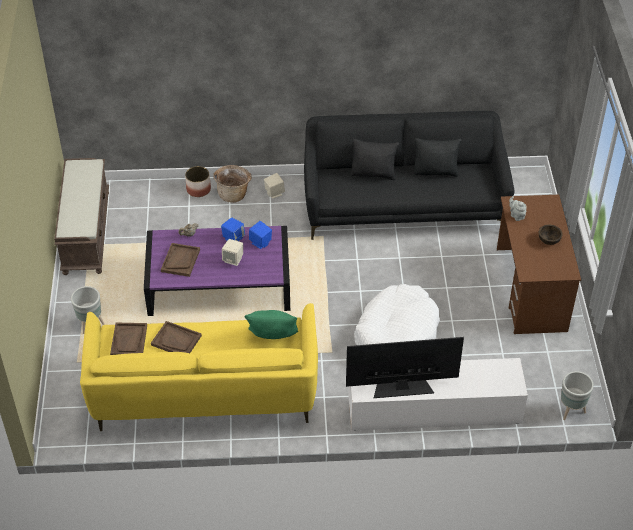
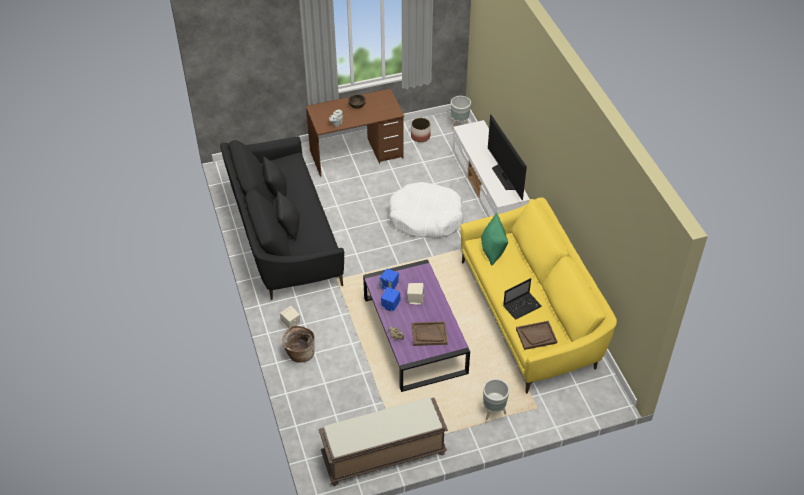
camera: 105 degrees left, 0 degrees up
brown tray [151,321,202,353] -> laptop [503,278,542,320]
planter [185,166,211,197] -> planter moved to [411,118,431,142]

